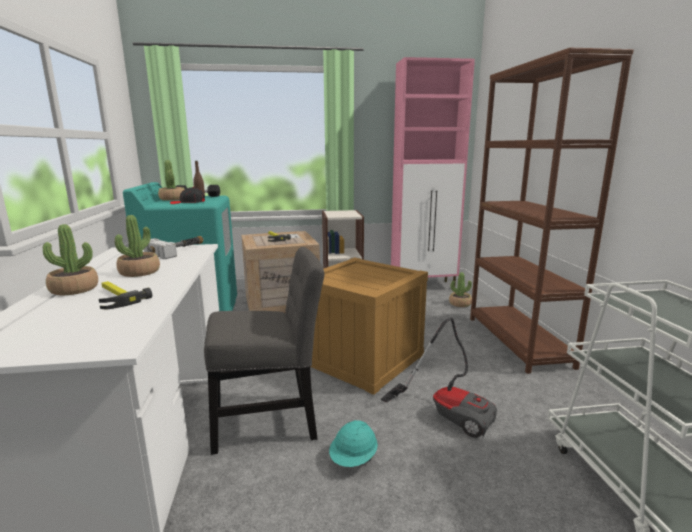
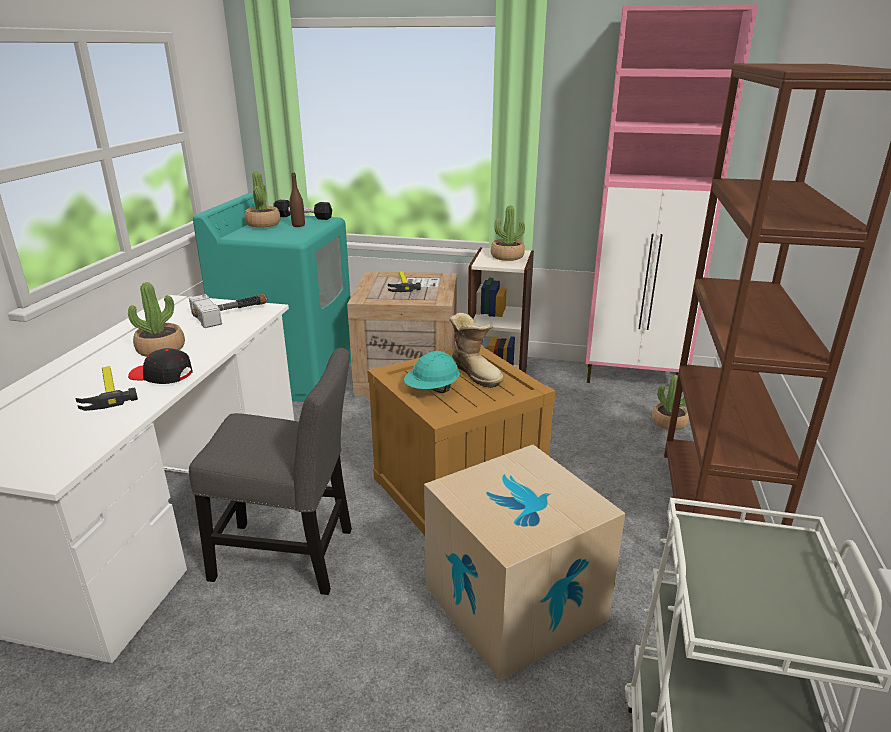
camera: 20 degrees right, 10 degrees up
potted plant [43,224,98,295] -> potted plant moved to [491,205,525,261]
black cap [170,187,205,204] -> black cap moved to [128,348,192,384]
turquoise hard hat [329,420,378,467] -> turquoise hard hat moved to [404,351,460,393]
vacuum cleaner [381,318,497,438] -> cardboard box [424,445,625,681]
none -> boot [449,313,504,388]

